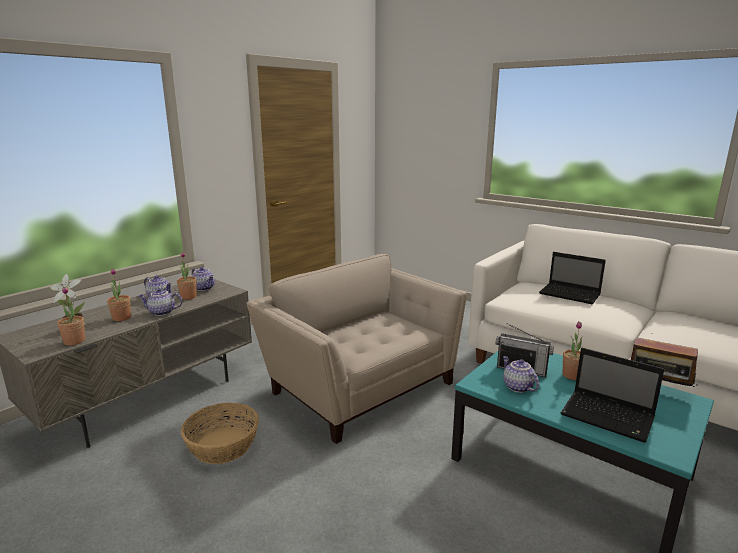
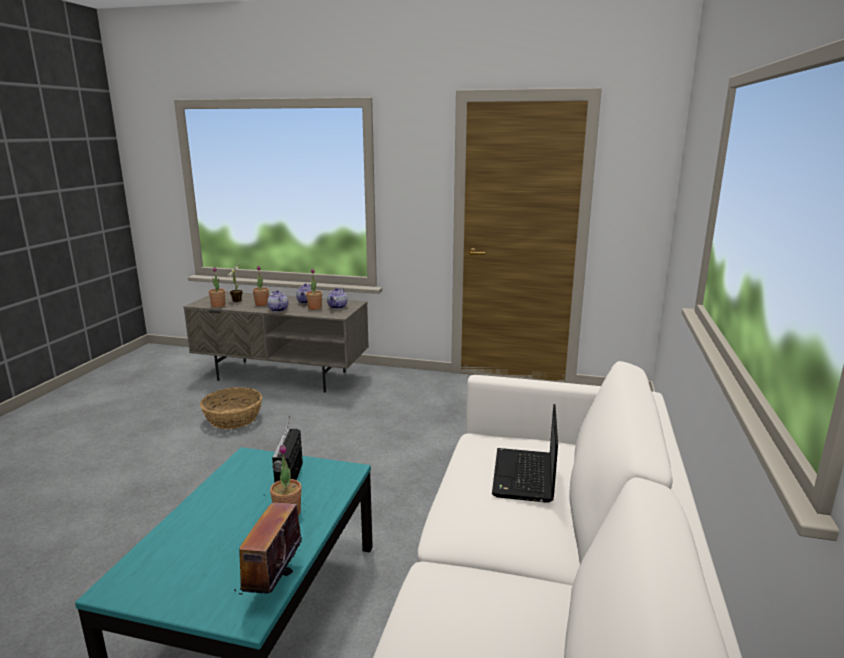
camera: 65 degrees right, 0 degrees up
beige armchair [246,254,467,444] -> none
teapot [503,356,539,393] -> none
laptop [561,348,664,443] -> none

